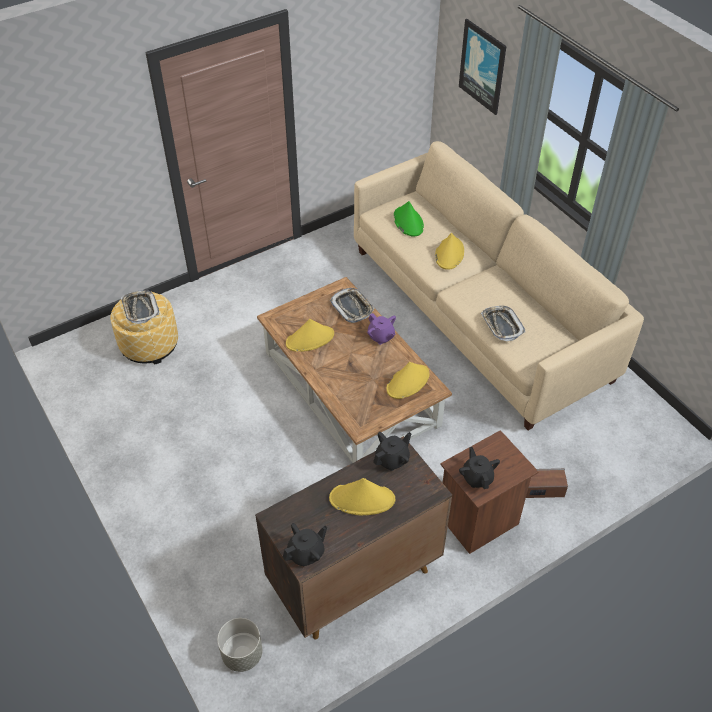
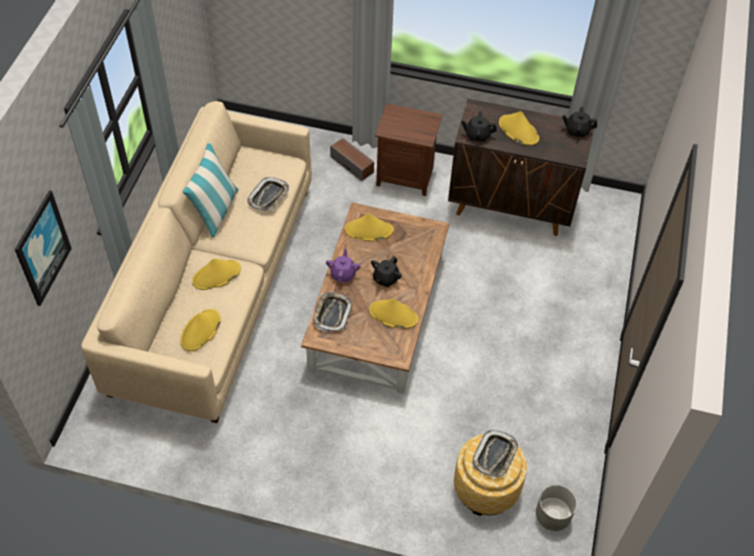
camera: 135 degrees left, 5 degrees up
grey planter [217,618,263,672] -> grey planter moved to [536,485,577,531]
green hat [394,201,424,236] -> yellow hat [180,309,221,351]
black teapot [459,447,500,489] -> black teapot moved to [371,256,402,287]
none -> pillow [183,142,238,237]

